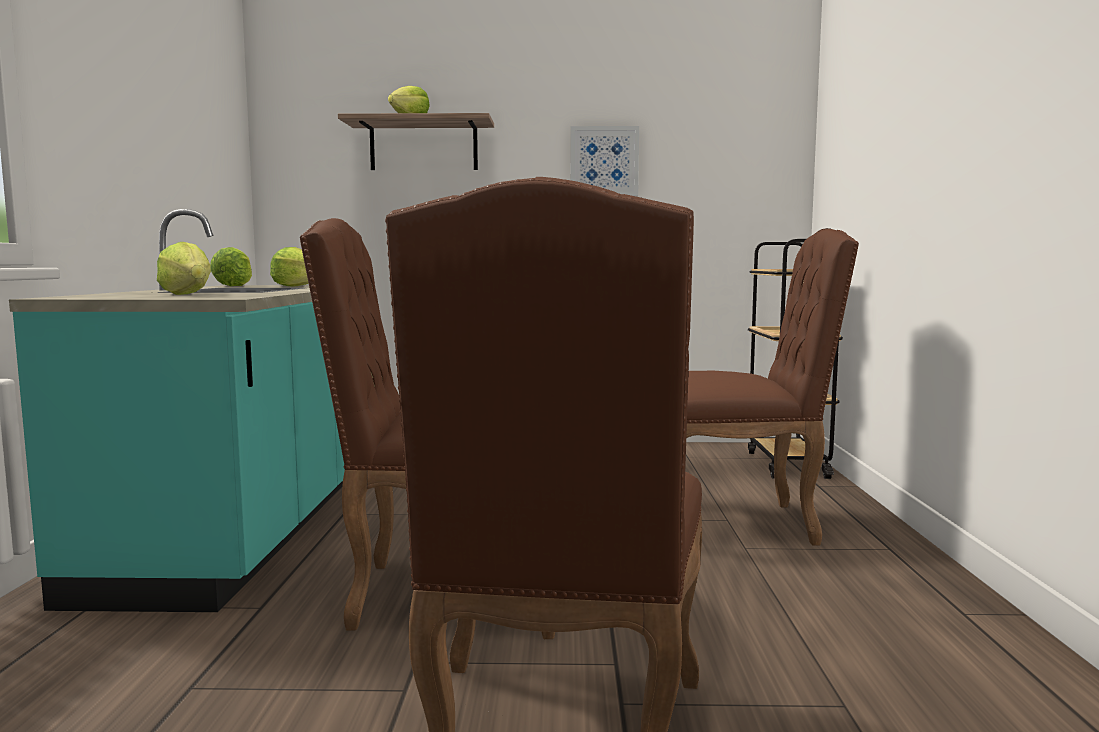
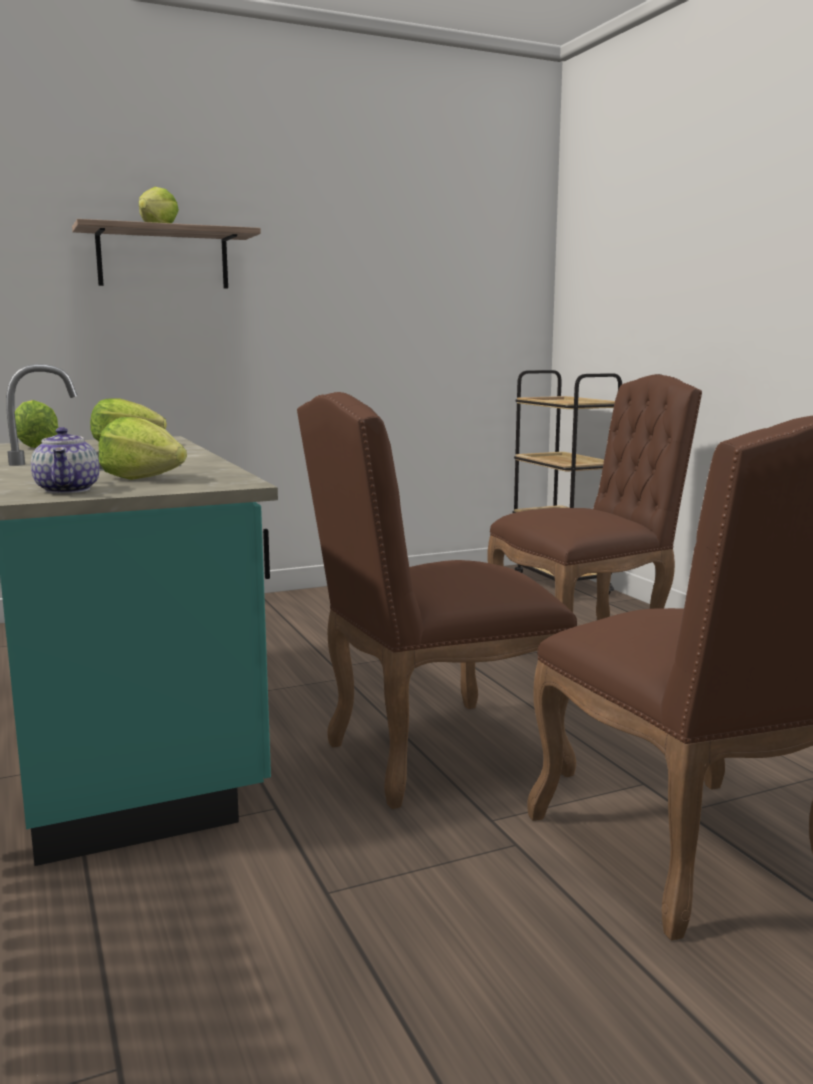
camera: 25 degrees left, 5 degrees up
picture [571,126,639,196] -> none
none -> teapot [31,427,100,494]

